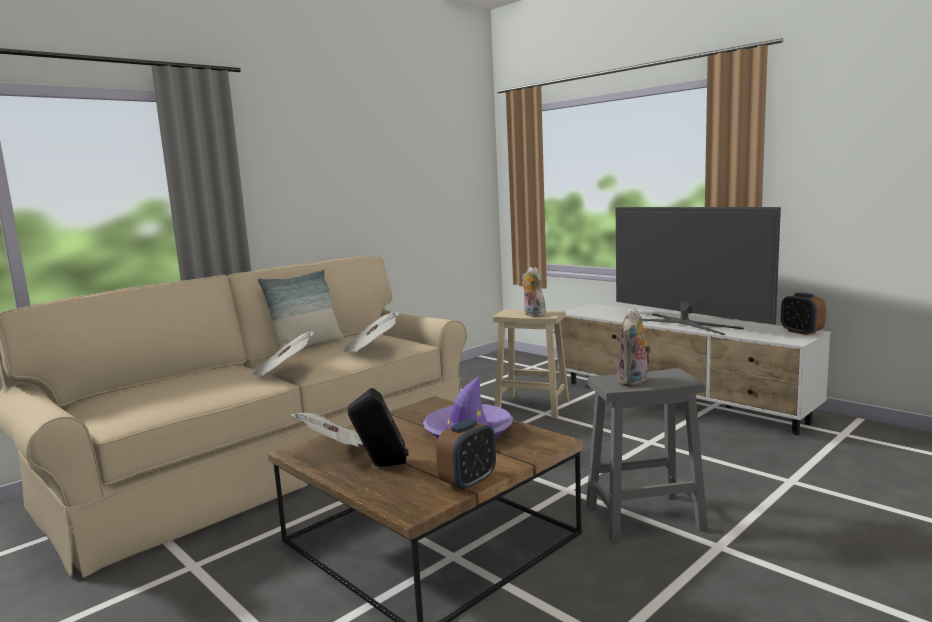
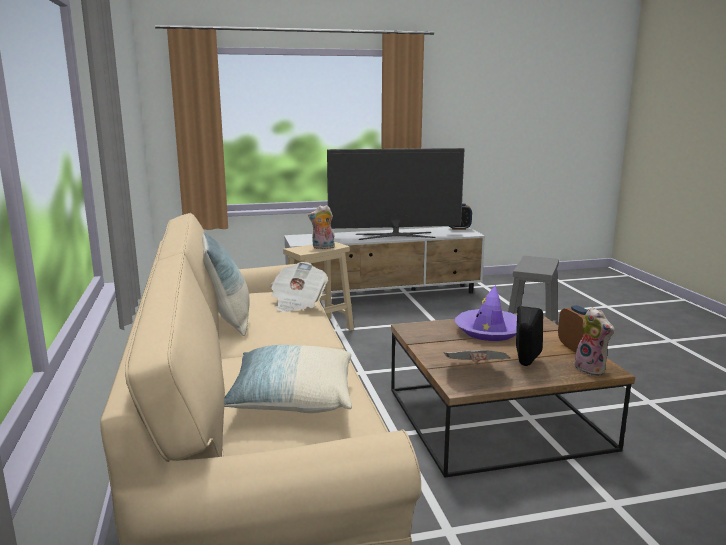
camera: 60 degrees left, 5 degrees up
newspaper [250,331,314,377] -> none
plush toy [617,308,652,387] -> plush toy moved to [574,307,614,376]
none -> pillow [224,345,352,413]

